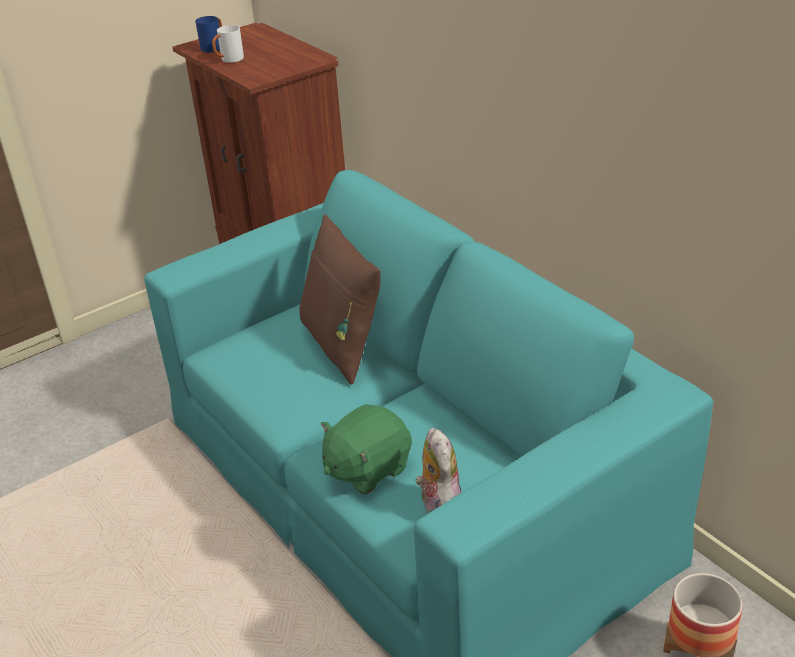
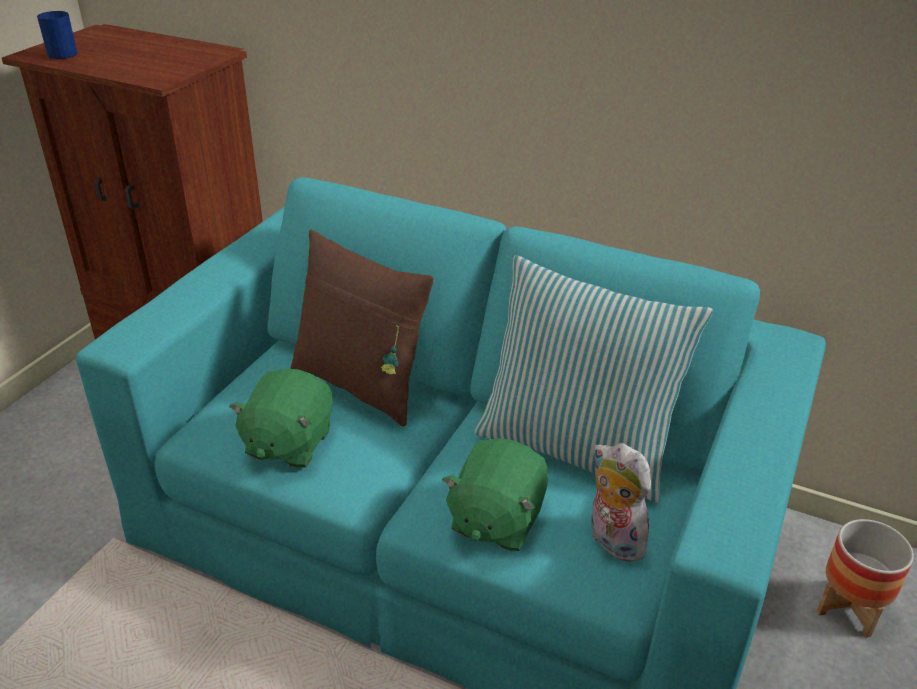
camera: 30 degrees left, 0 degrees up
white mug [212,25,244,63] -> none
none -> green plush toy [229,369,333,468]
none -> pillow [475,255,714,503]

